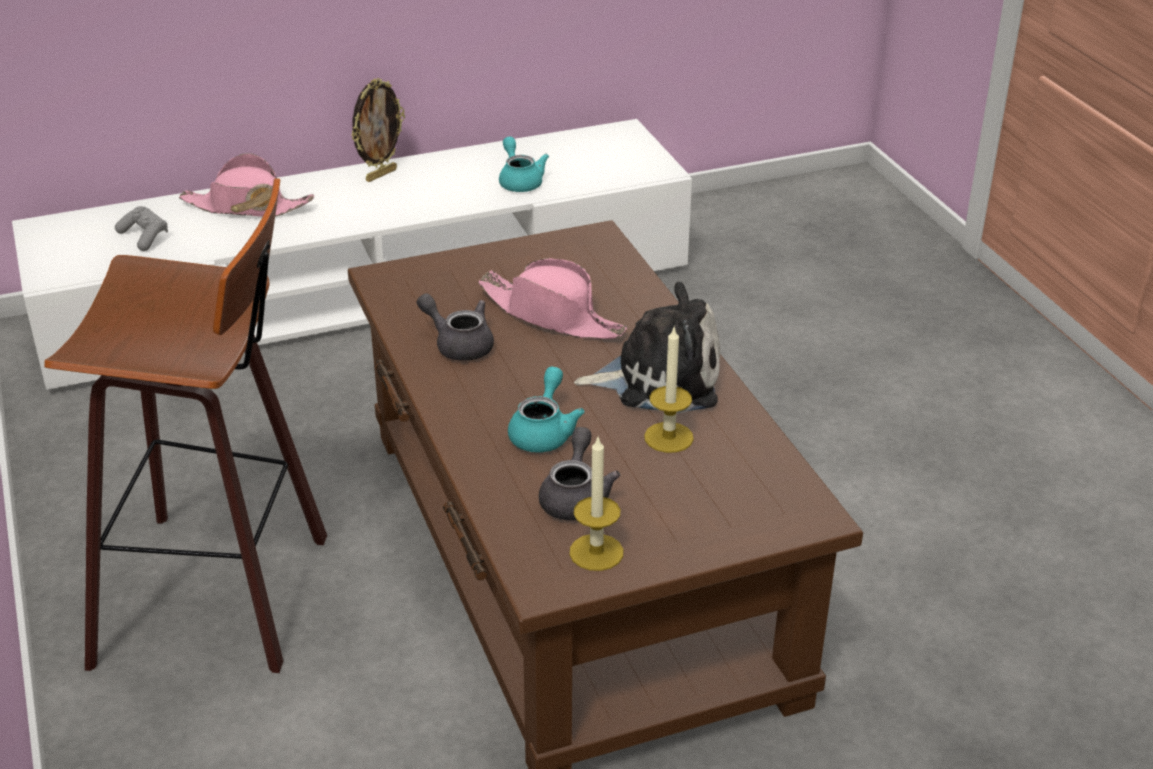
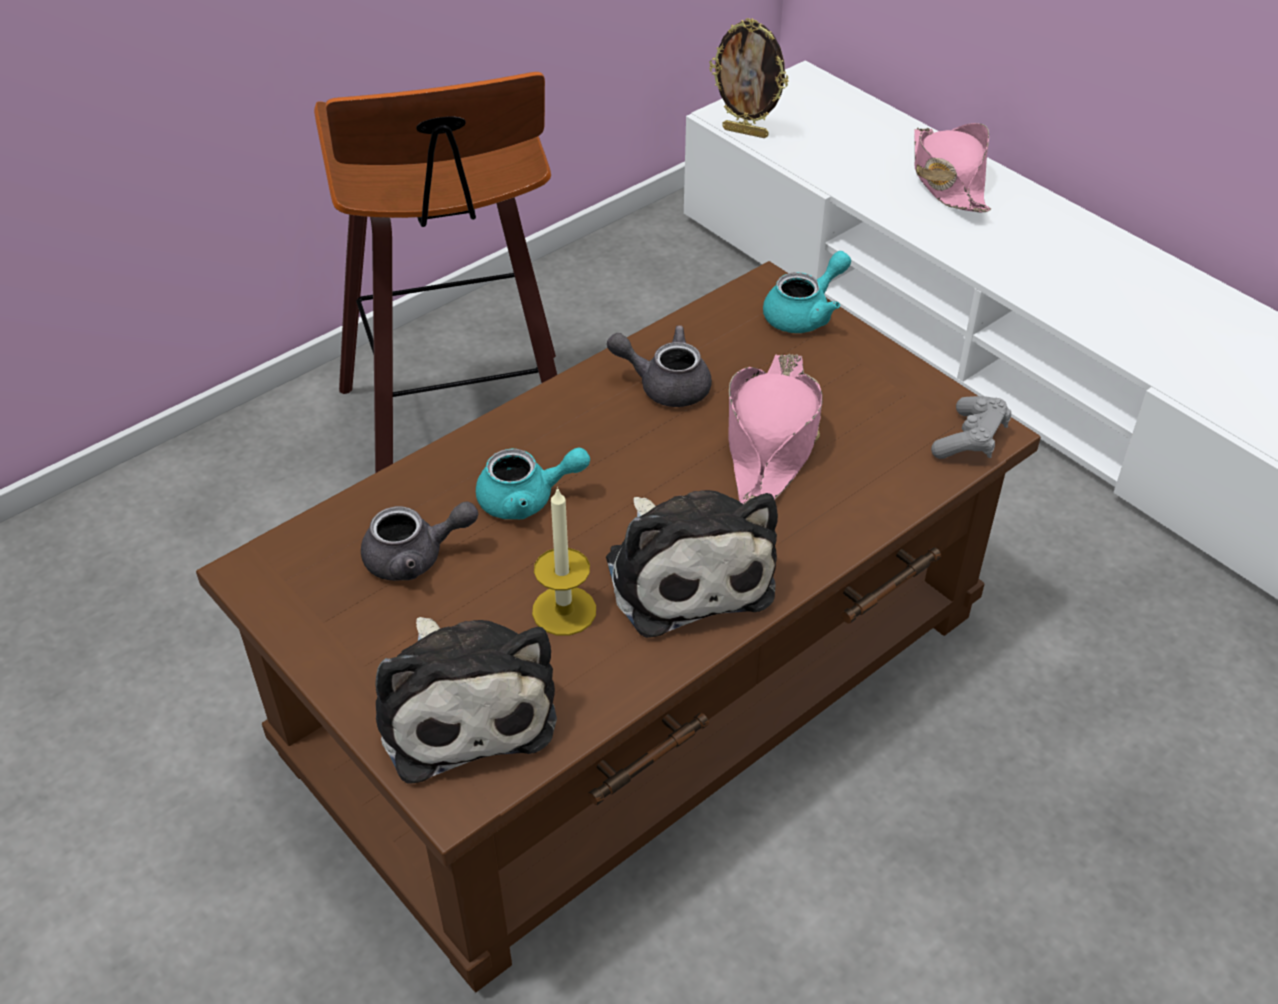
camera: 70 degrees right, 10 degrees up
grey game controller [115,206,168,251] -> grey game controller moved to [931,396,1011,459]
picture frame [351,78,405,182] -> picture frame moved to [709,18,789,138]
grey teapot [416,293,494,361] -> grey teapot turned 90 degrees counterclockwise [607,325,712,407]
turquoise teapot [499,137,549,192] -> turquoise teapot moved to [763,251,851,333]
candle [570,435,623,571] -> none
none -> plush toy [375,617,557,784]

